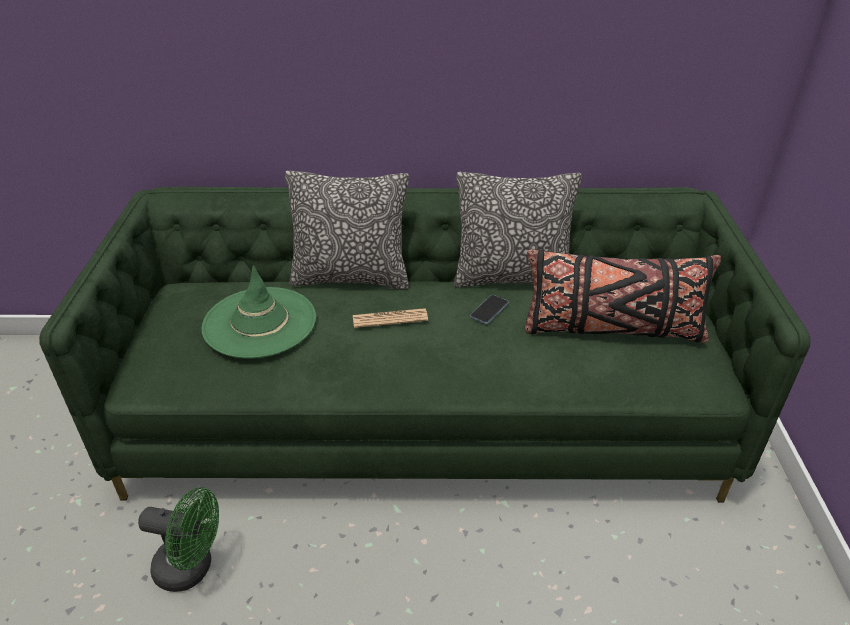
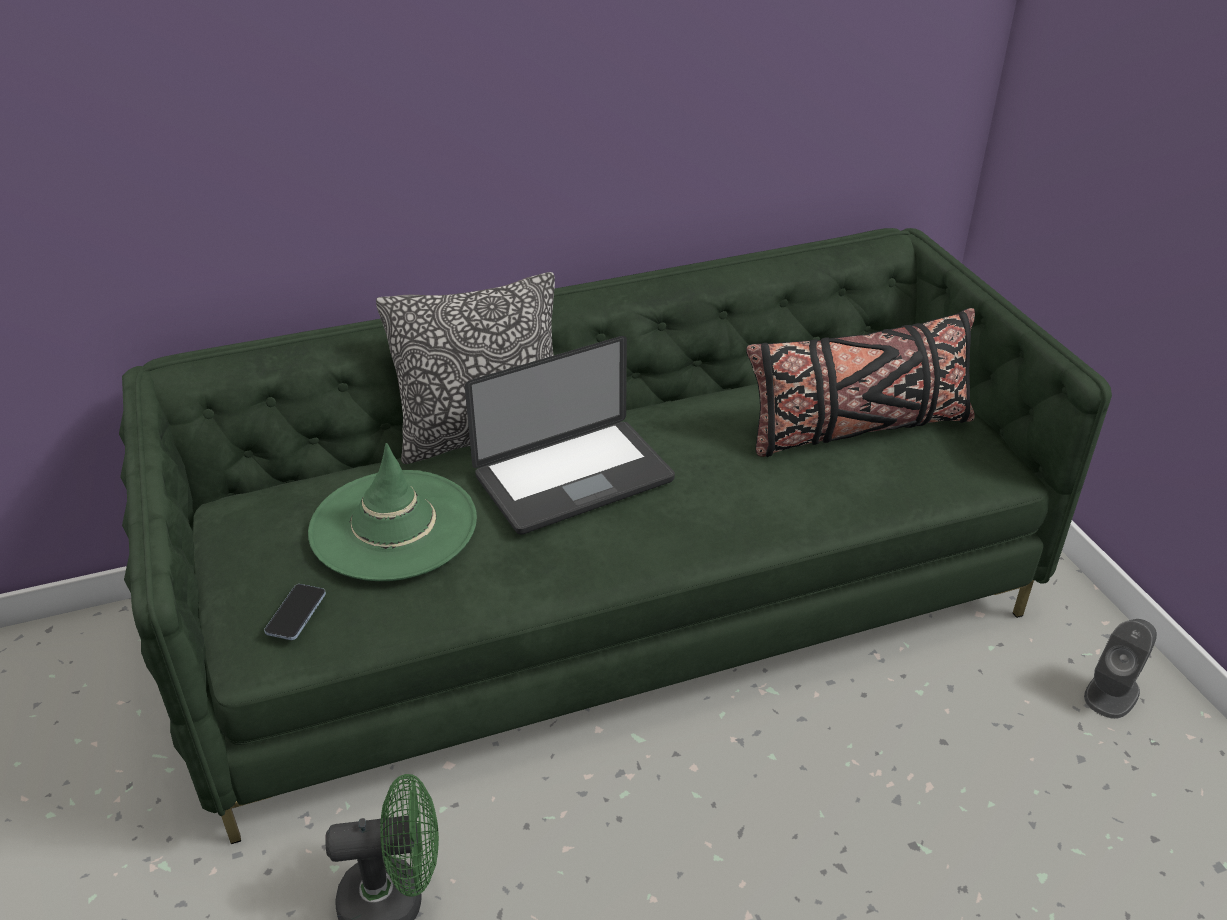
camera: 20 degrees left, 0 degrees up
newspaper [353,308,428,328] -> laptop [465,336,675,534]
pillow [454,172,582,288] -> none
phone [470,295,508,324] -> phone moved to [264,584,326,640]
none -> grey speaker [1084,619,1157,719]

